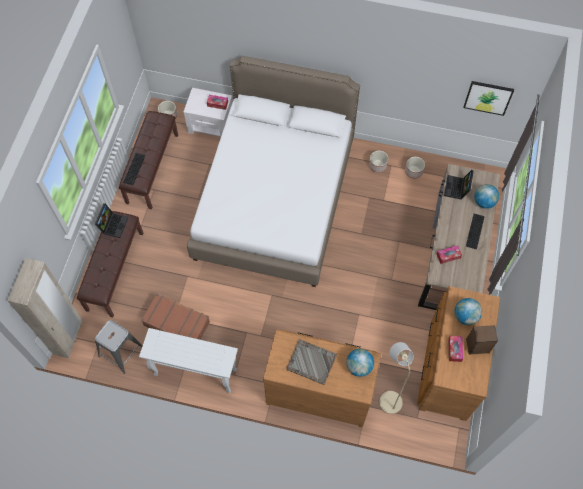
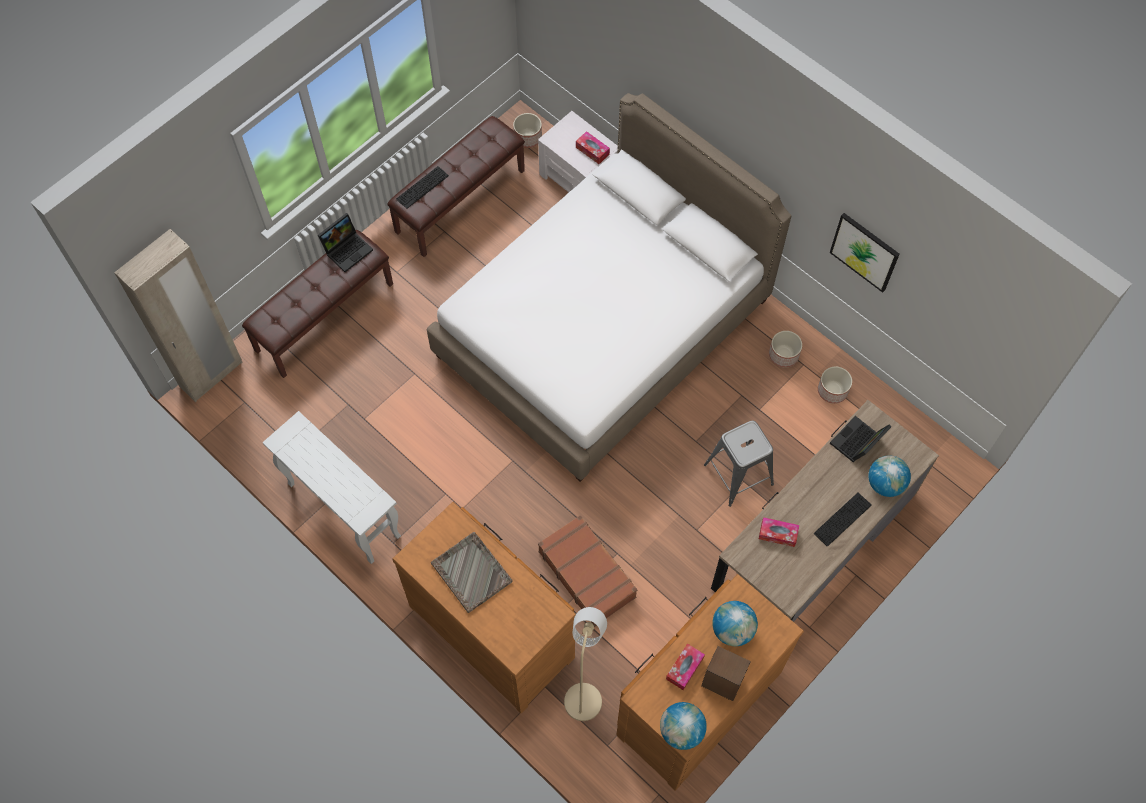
camera: 30 degrees right, 0 degrees up
grey stool [95,320,143,374] -> grey stool moved to [704,420,774,507]
brown suitcase [141,294,210,340] -> brown suitcase moved to [538,515,637,627]
globe [346,349,374,377] -> globe moved to [660,702,707,750]
picture [463,81,514,116] -> picture moved to [830,213,899,293]

